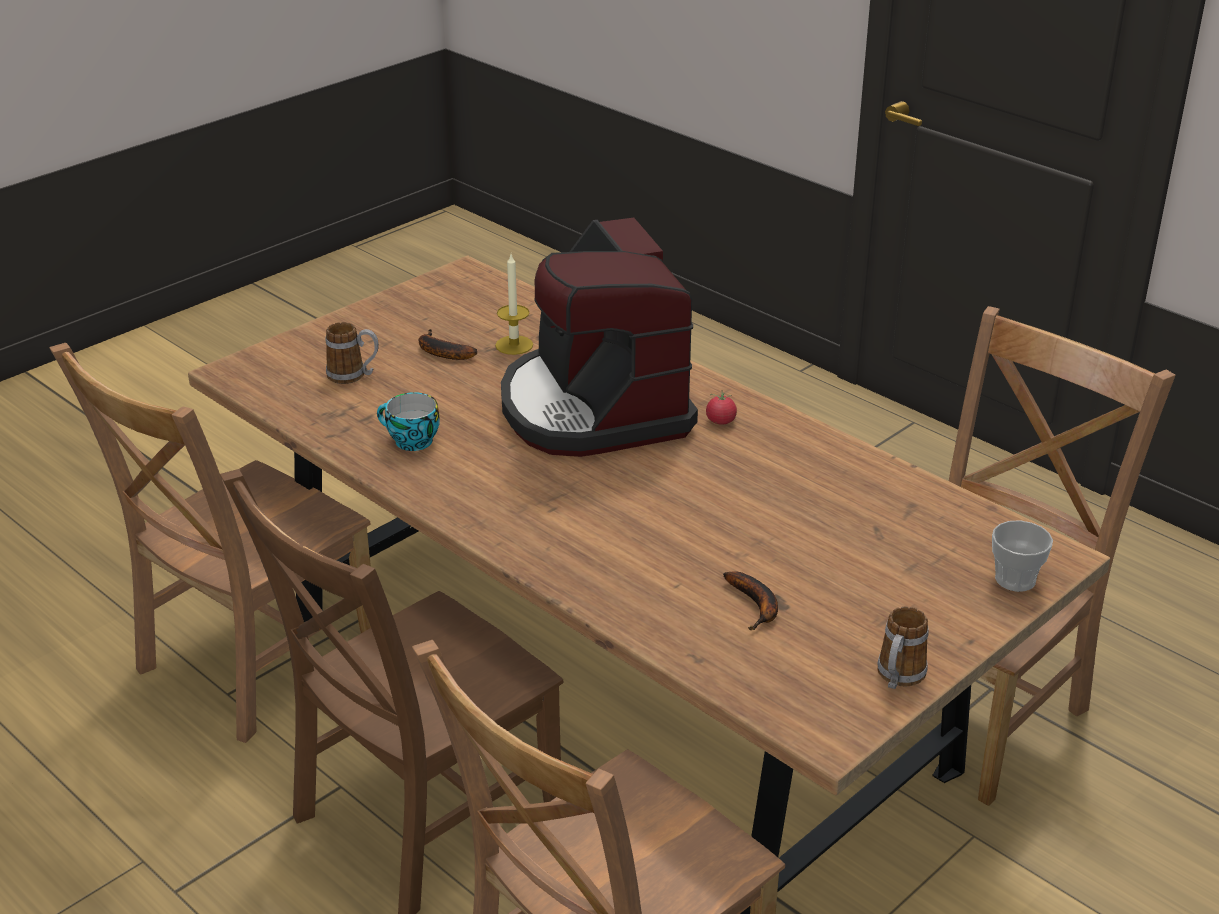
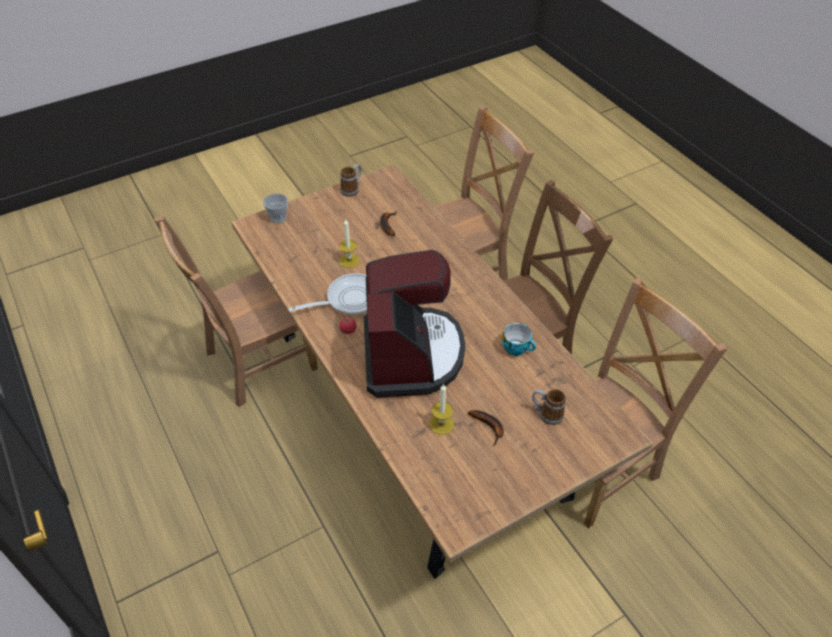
camera: 165 degrees left, 15 degrees up
none -> frying pan [288,273,367,315]
none -> candle [339,218,360,268]

